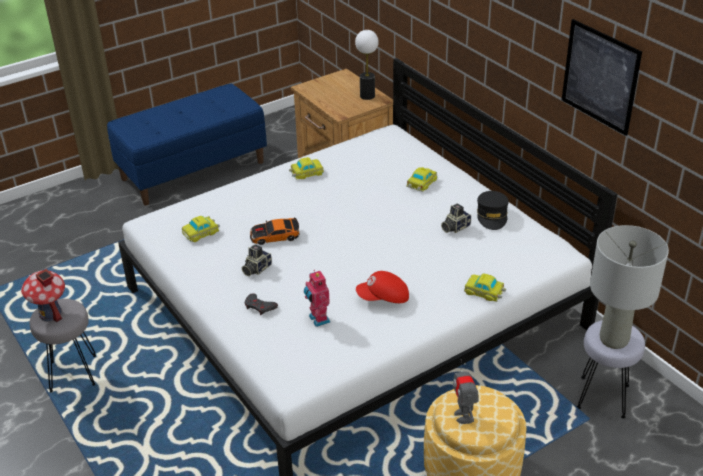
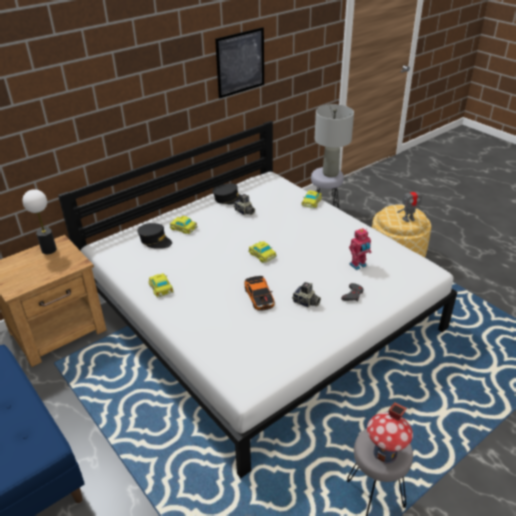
camera: 95 degrees left, 0 degrees up
toy car [182,216,220,242] -> toy car moved to [248,241,277,263]
red cap [356,271,409,303] -> none
none -> black cap [137,223,172,249]

